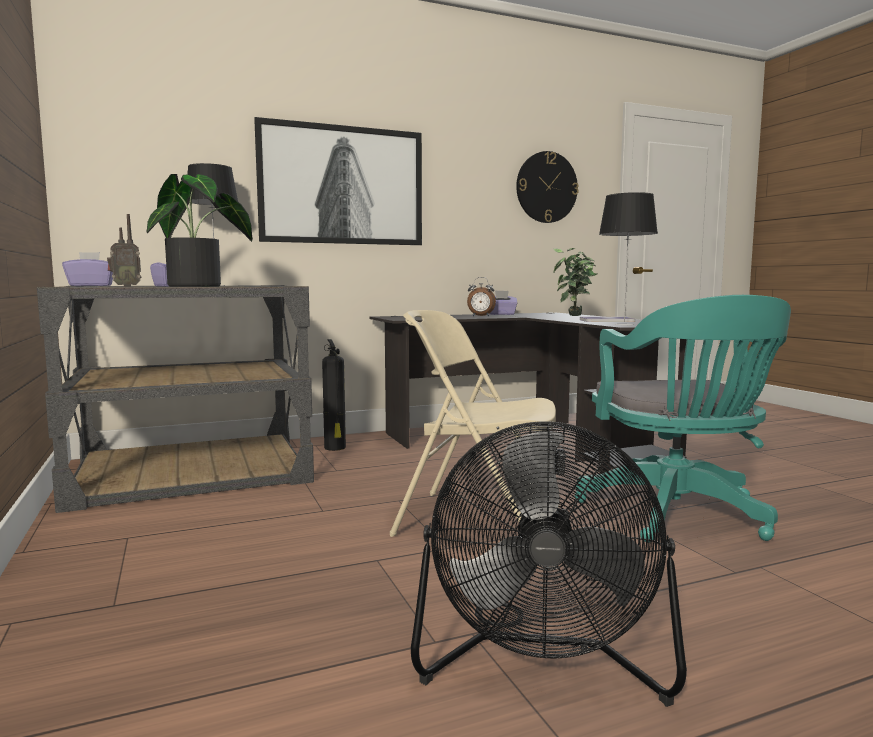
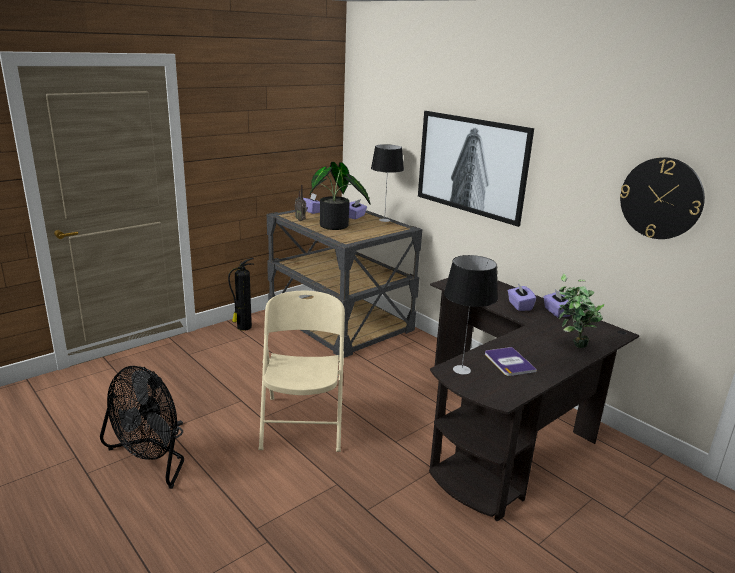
camera: 70 degrees right, 15 degrees up
fire extinguisher [322,339,346,451] -> fire extinguisher moved to [228,258,254,331]
black fan [411,421,687,707] -> black fan turned 45 degrees counterclockwise [100,366,184,489]
alarm clock [467,277,496,316] -> purple tissue box [508,283,536,311]
turquoise office chair [575,295,791,543] -> none

